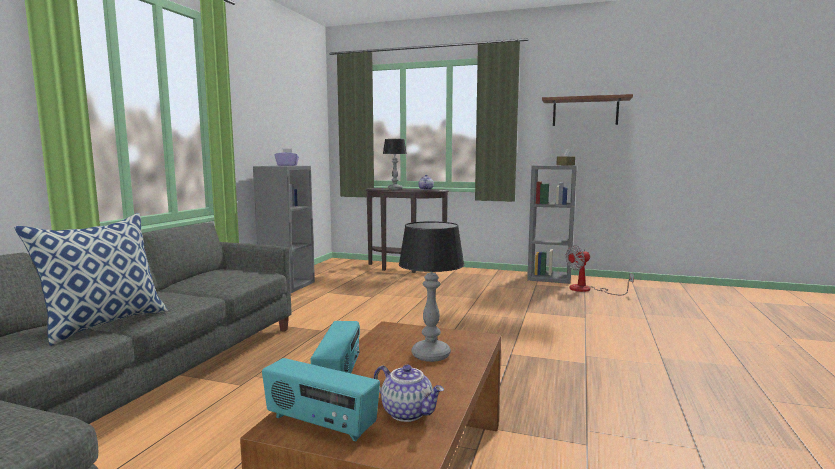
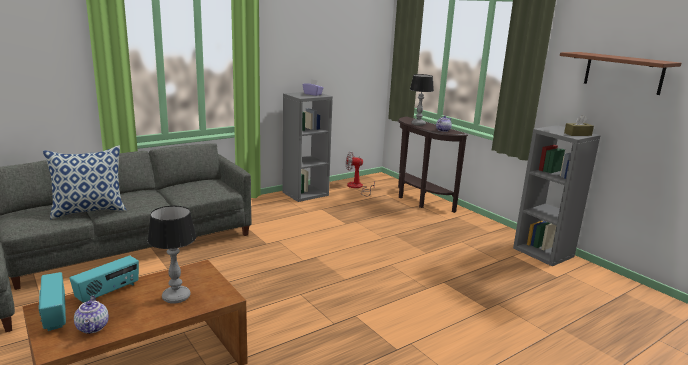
camera: 35 degrees right, 10 degrees up
fan [565,245,634,295] -> fan moved to [346,152,375,197]

